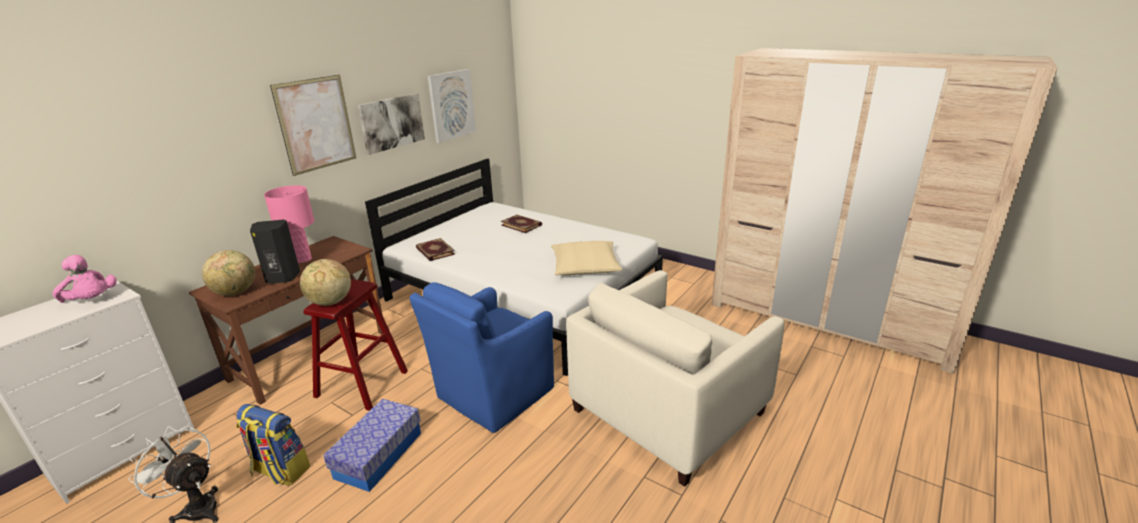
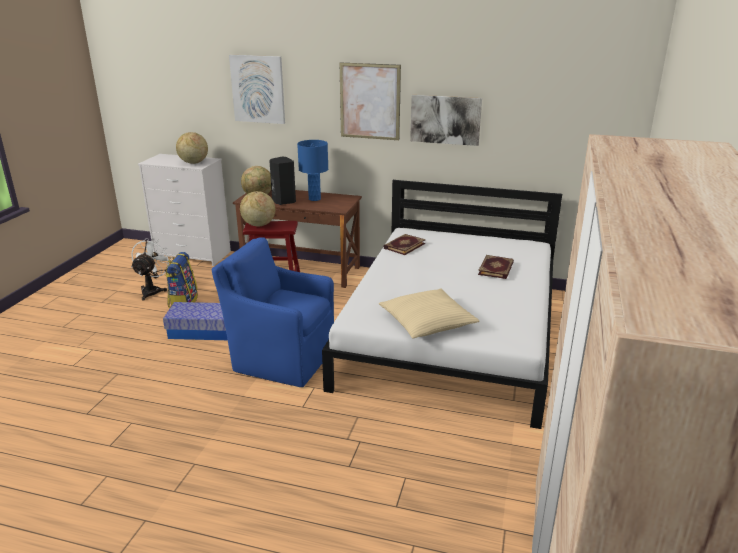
camera: 70 degrees right, 0 degrees up
pink plush toy [53,255,116,303] -> globe [176,132,208,164]
pink table lamp [264,185,314,263] -> blue table lamp [297,140,328,201]
picture [428,69,476,143] -> picture moved to [229,55,285,124]
beige armchair [566,270,784,487] -> none

